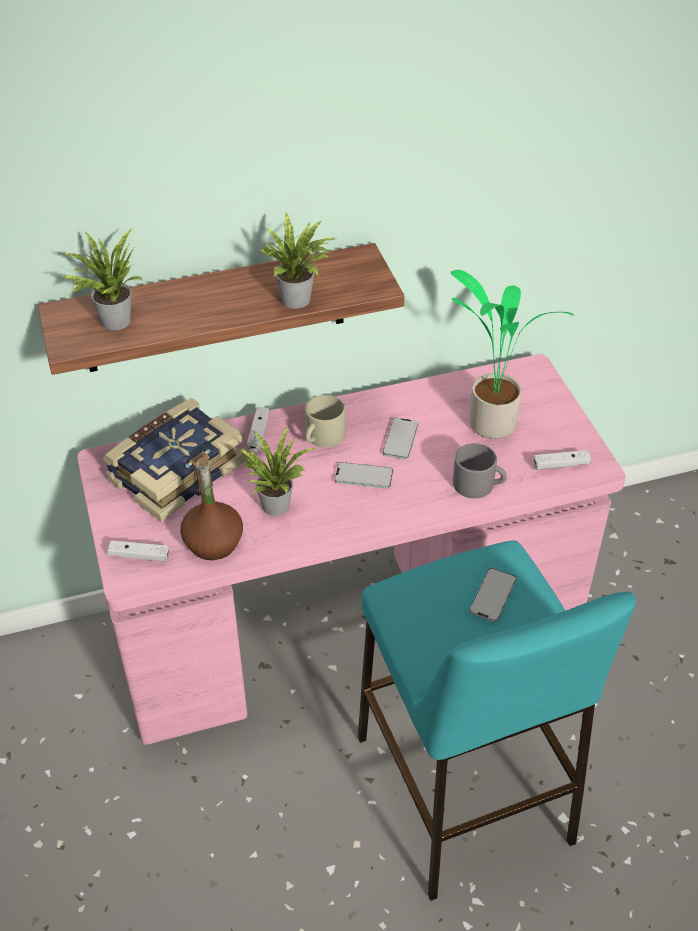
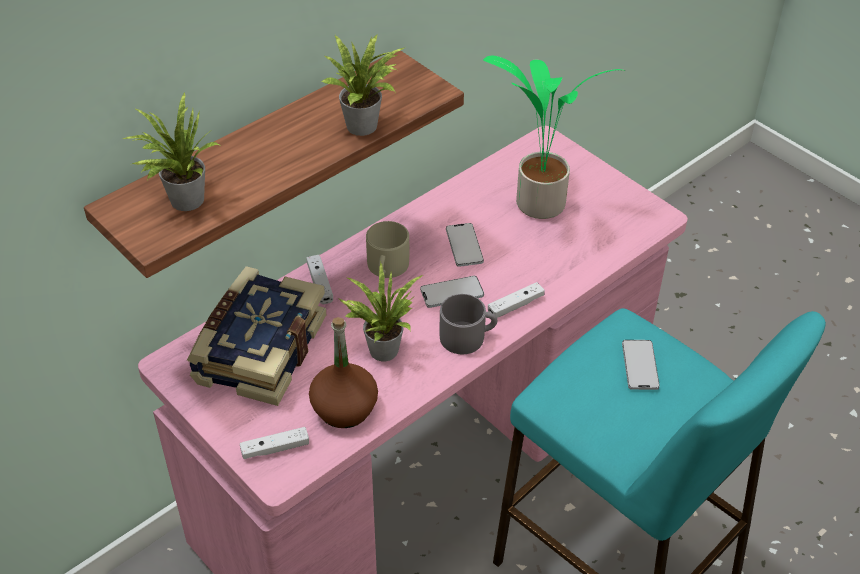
camera: 25 degrees left, 0 degrees up
grey mug [453,443,507,499] -> grey mug moved to [439,294,497,354]
white game controller [534,450,591,470] -> white game controller moved to [488,282,545,318]

